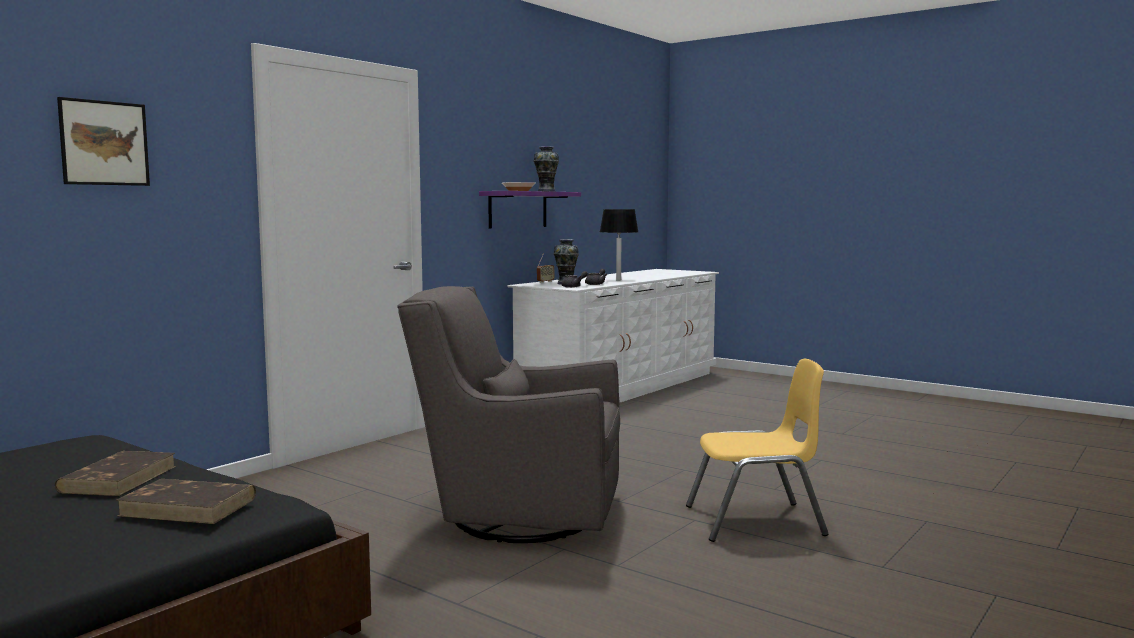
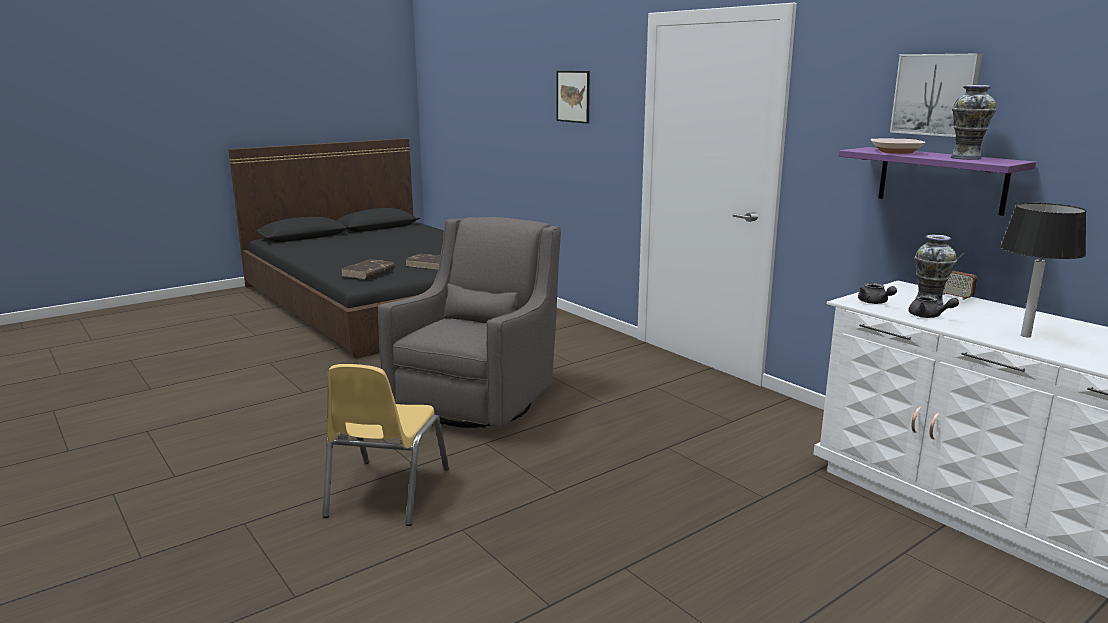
camera: 105 degrees right, 10 degrees up
none -> picture [890,54,982,137]

